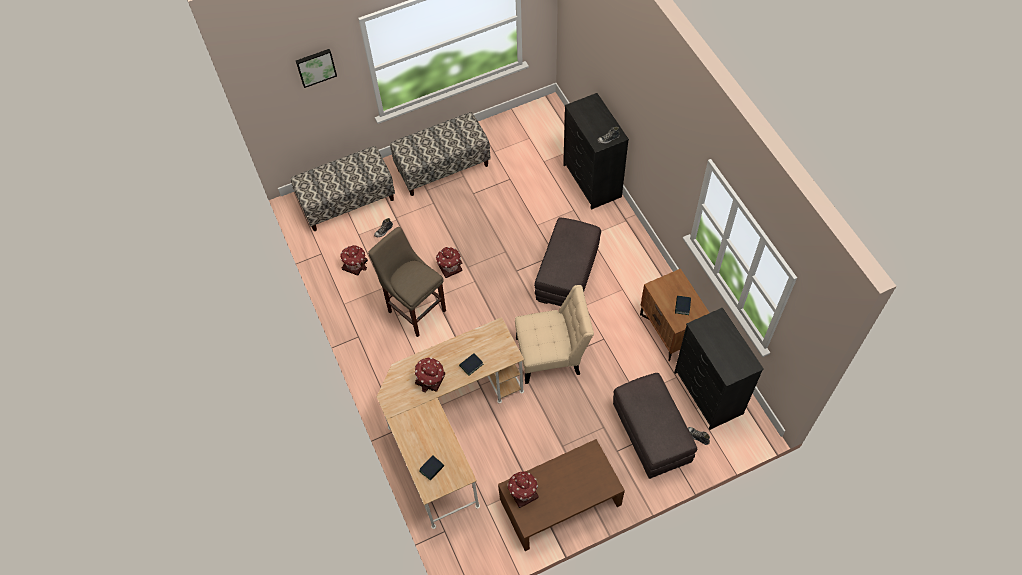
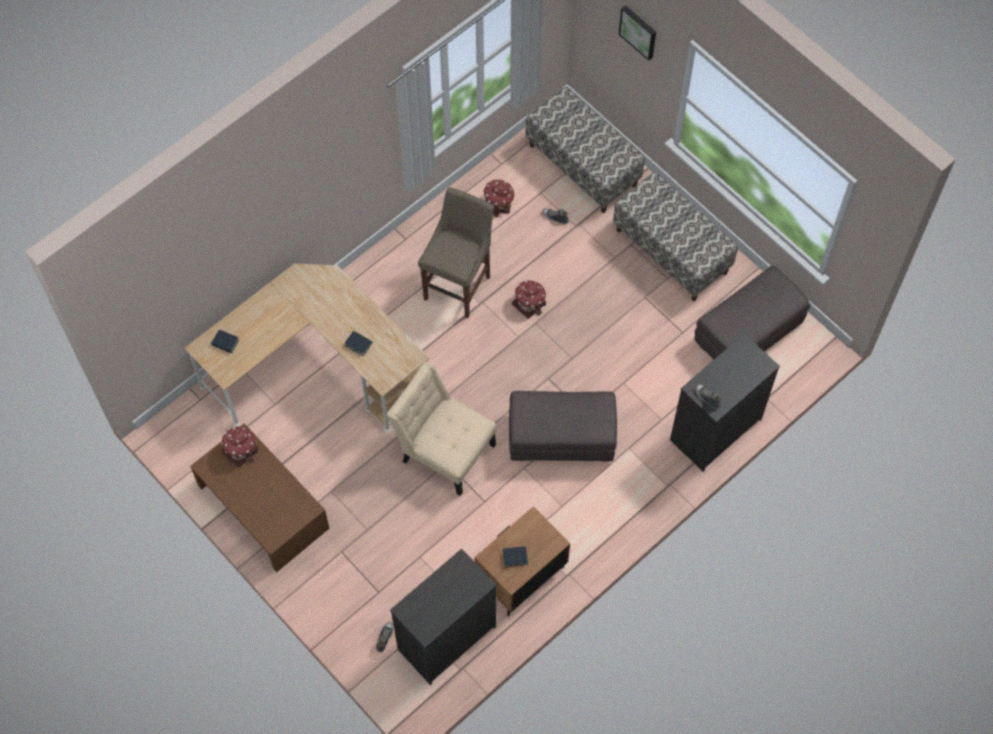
camera: 70 degrees right, 5 degrees up
toy house [415,357,445,393] -> none
beige chair [515,285,594,384] -> beige chair turned 150 degrees clockwise [387,362,496,496]
grey ottoman [613,373,697,479] -> grey ottoman moved to [694,265,810,360]

